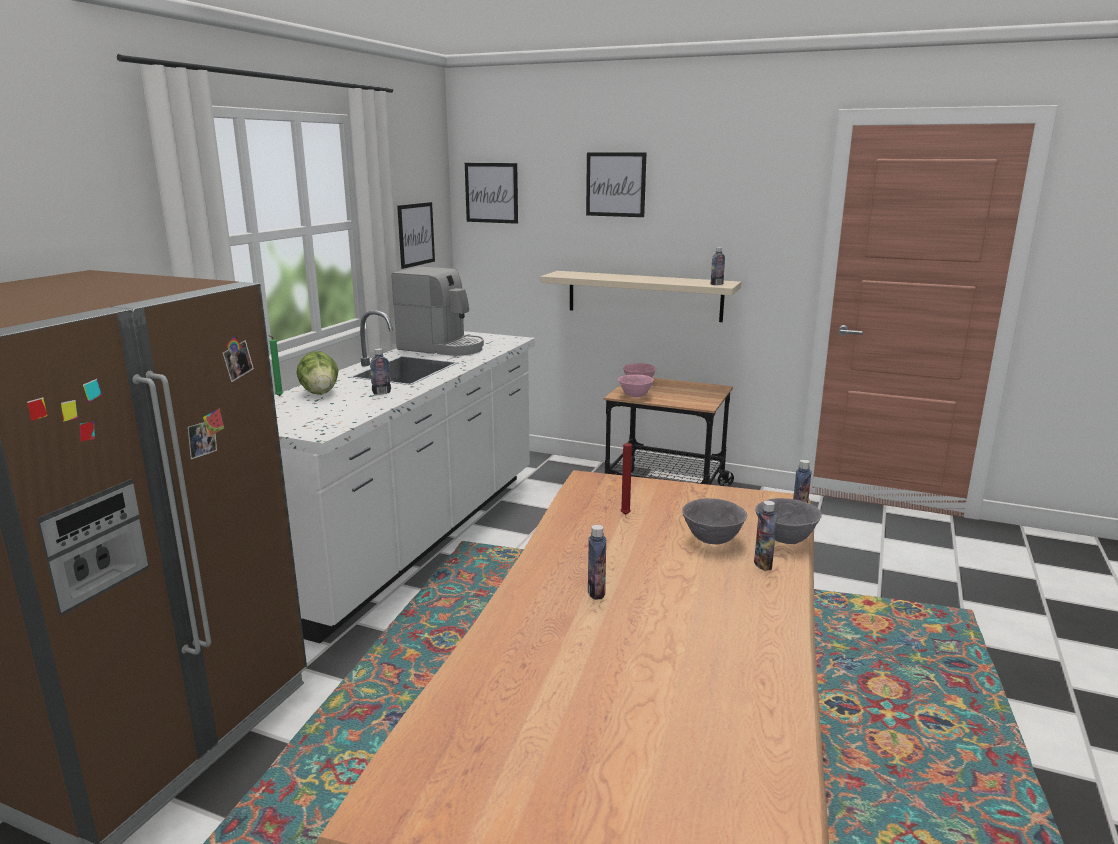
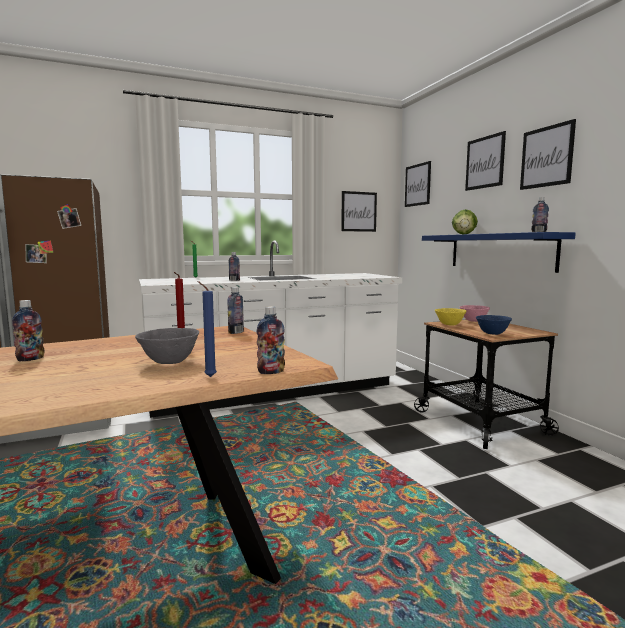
camera: 45 degrees right, 10 degrees down
lettuce [296,351,339,395] -> lettuce moved to [452,209,478,234]
coffee machine [392,267,484,356] -> none
beige shelf [540,271,741,322] -> blue shelf [422,232,576,273]
pink bowl [618,375,654,397] -> yellow bowl [435,308,466,326]
bottle [754,500,777,571] -> bottle moved to [227,287,244,334]
grey bowl [755,498,822,544] -> blue candle [198,281,217,377]
none -> blue bowl [476,315,512,335]
none -> picture [520,119,576,190]

